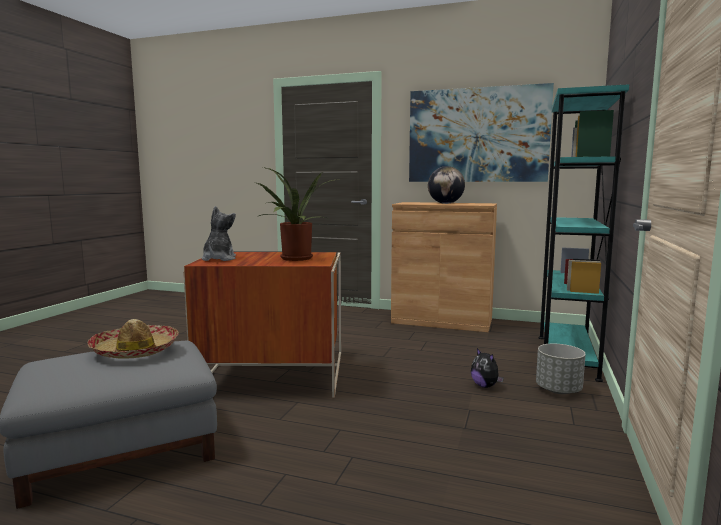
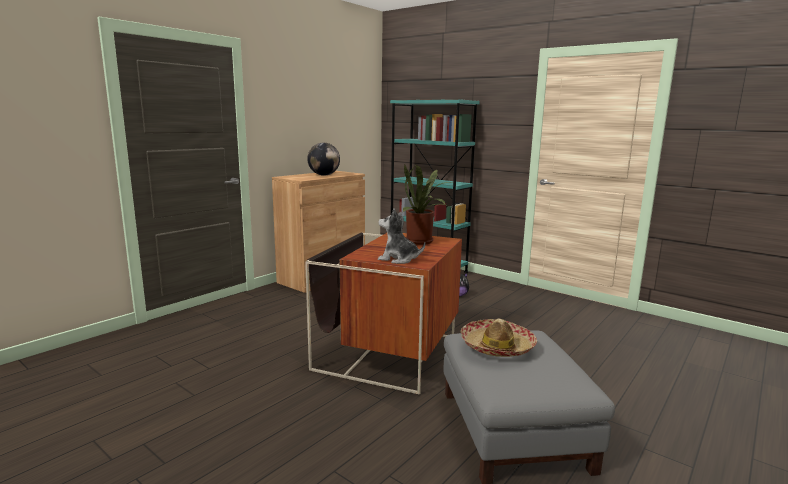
camera: 70 degrees left, 5 degrees up
picture [409,83,554,182] -> none
grey planter [536,344,586,394] -> none

